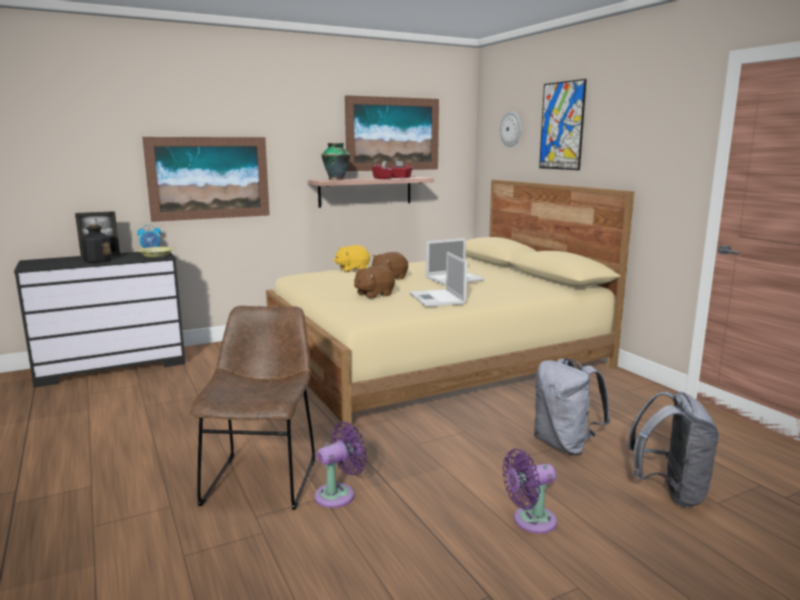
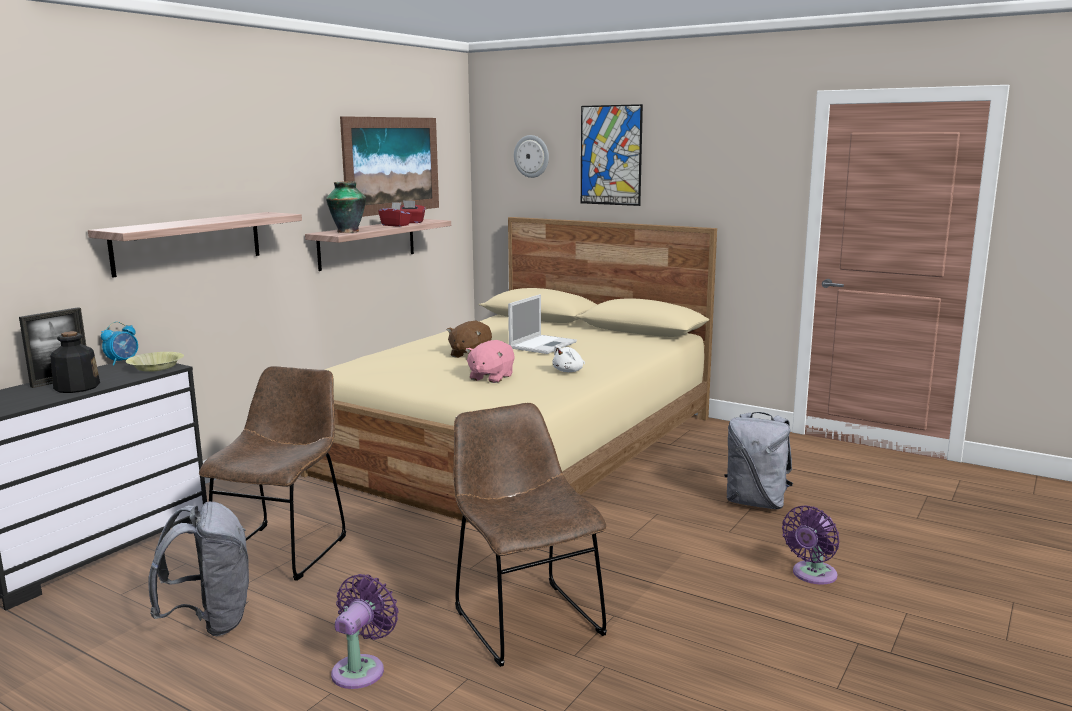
camera: 30 degrees left, 0 degrees up
picture [142,137,270,222] -> shelf [88,212,302,278]
purple fan [315,422,367,508] -> purple fan moved to [331,574,399,689]
yellow plush toy [334,245,370,272] -> none
brown plush toy [354,265,395,299] -> pink plush toy [465,340,515,383]
laptop [409,252,467,307] -> white plush toy [553,345,585,372]
grey backpack [627,391,719,507] -> grey backpack moved to [148,502,249,636]
none -> brown chair [199,366,346,581]

